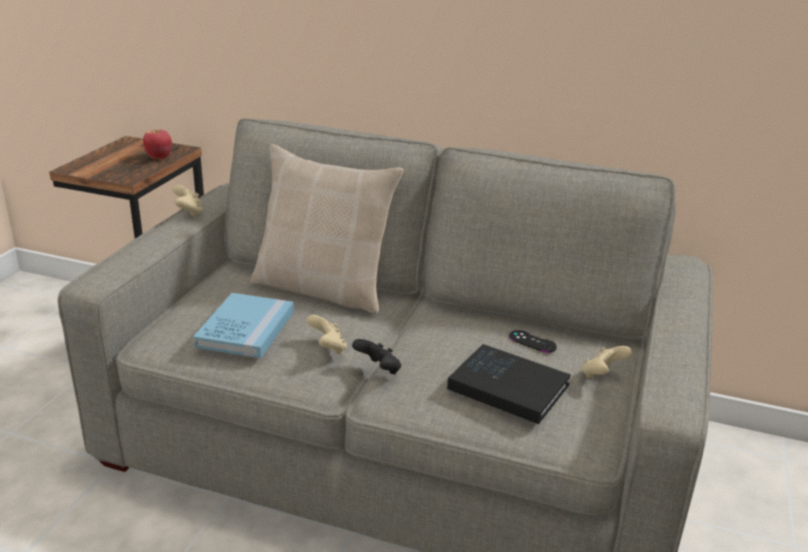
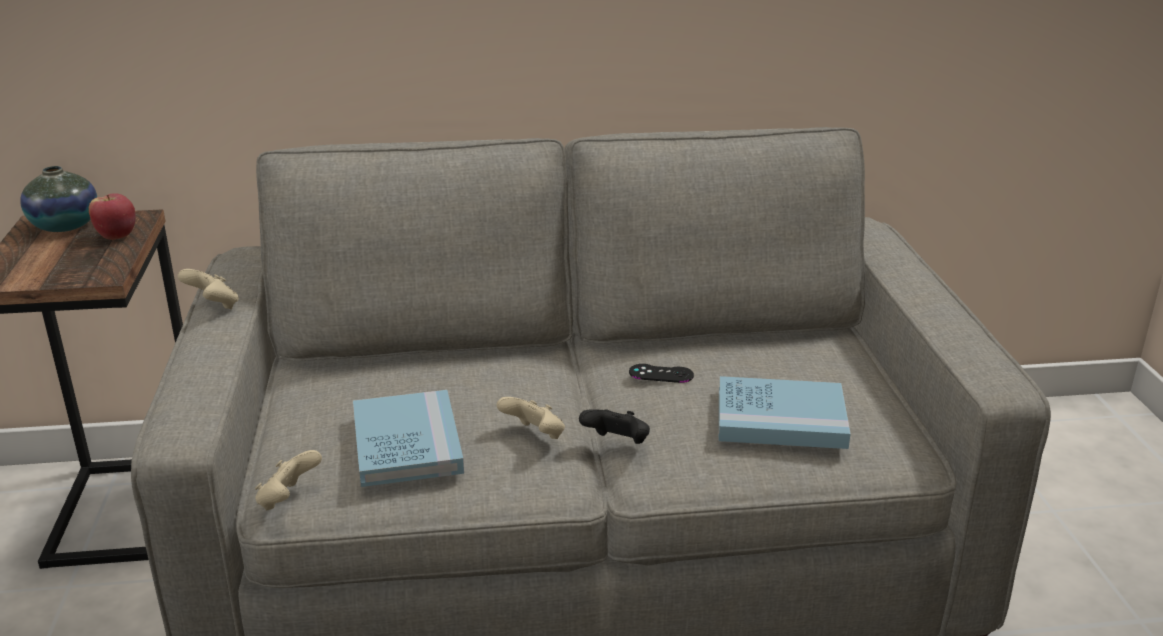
camera: 25 degrees left, 0 degrees up
beige pillow [250,144,403,314] -> none
black book [447,344,571,424] -> blue book [719,376,850,449]
black game controller [509,330,557,353] -> black game controller moved to [629,364,694,383]
beige game controller [582,346,632,378] -> beige game controller moved to [255,450,322,511]
none -> vase [20,166,97,232]

